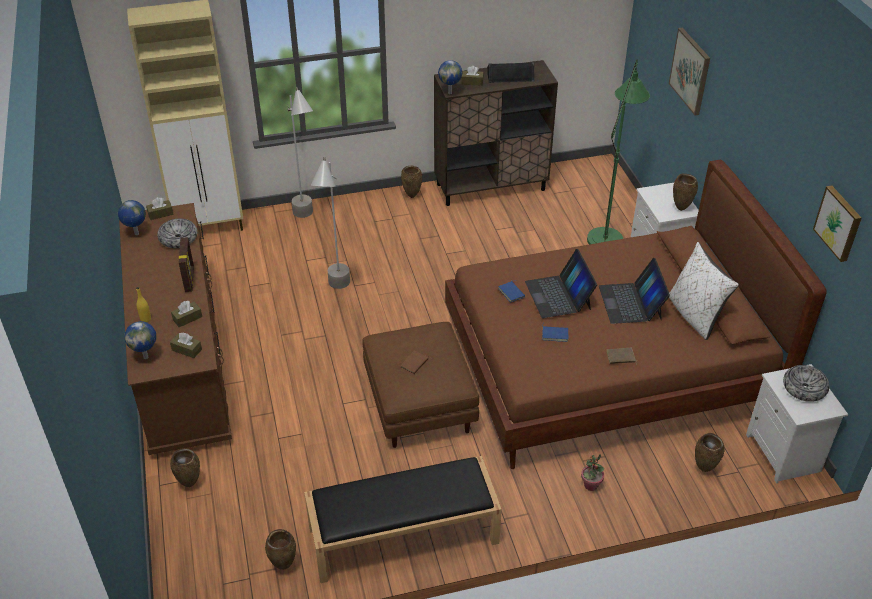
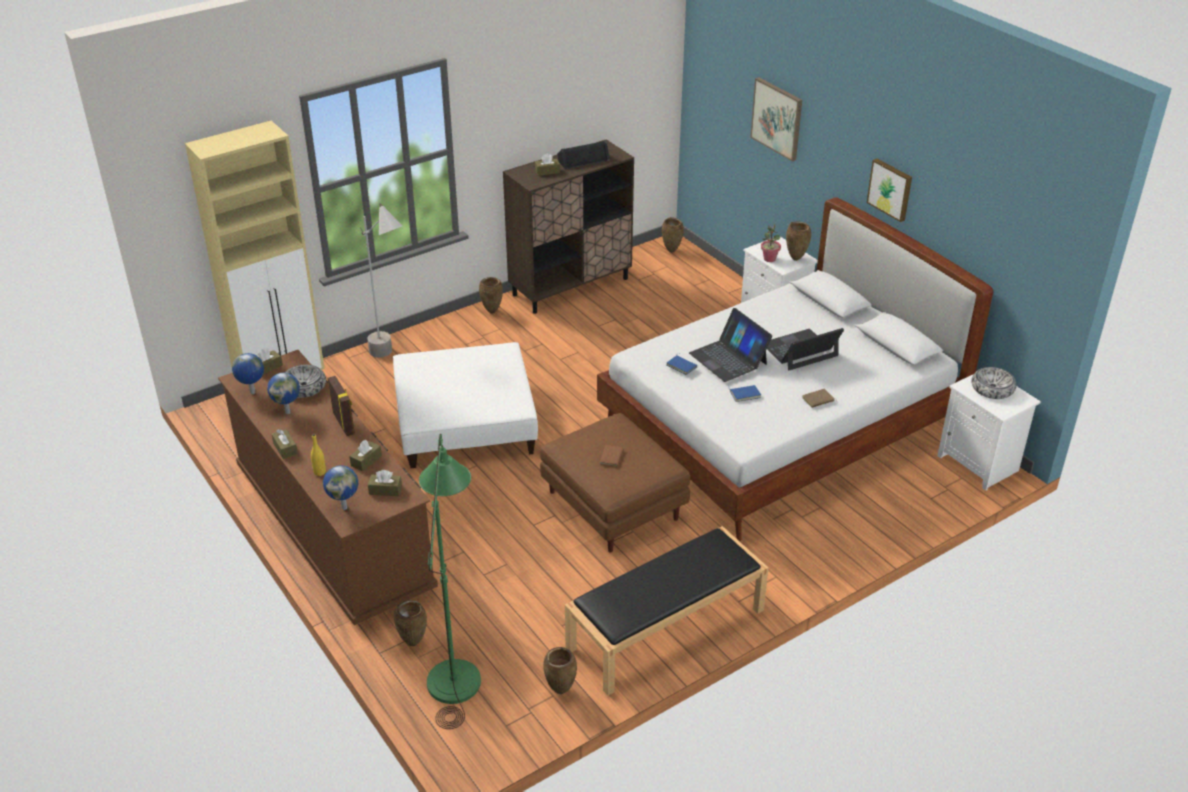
camera: 20 degrees left, 5 degrees down
grey floor lamp [311,157,350,289] -> white ottoman [393,342,538,468]
globe [438,60,462,94] -> globe moved to [267,373,300,414]
brown bed [445,160,827,469] -> white bed [597,197,993,541]
potted plant [581,454,604,491] -> potted plant moved to [761,223,781,262]
green floor lamp [587,60,650,245] -> green floor lamp moved to [419,434,481,729]
laptop [599,258,670,324] -> laptop turned 90 degrees clockwise [767,328,844,370]
white pillow [669,242,739,340] -> none
brown vase [695,433,725,472] -> brown vase moved to [662,217,684,252]
picture [813,186,862,262] -> picture moved to [867,159,912,222]
none -> brown tissue box [272,429,298,459]

